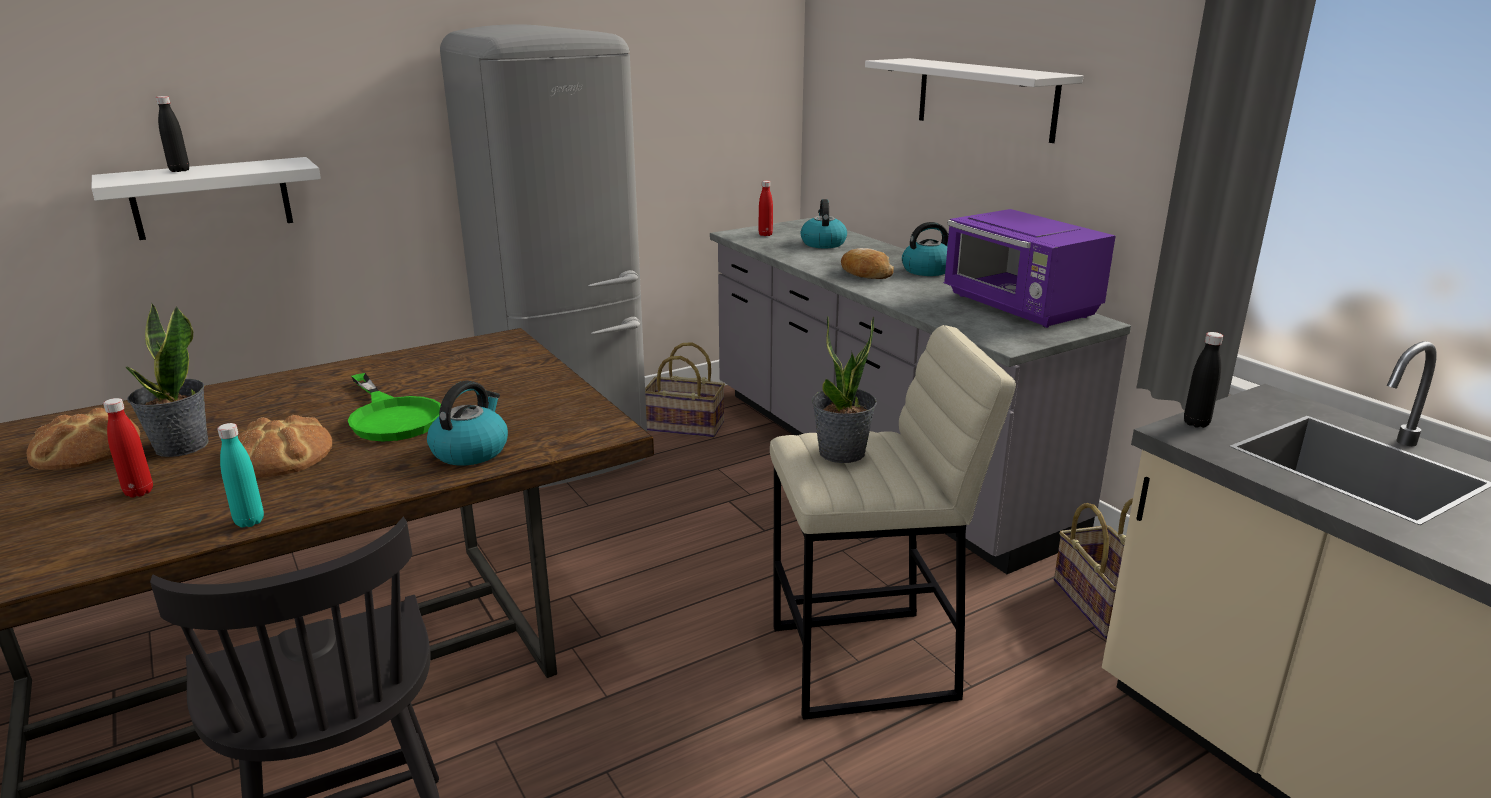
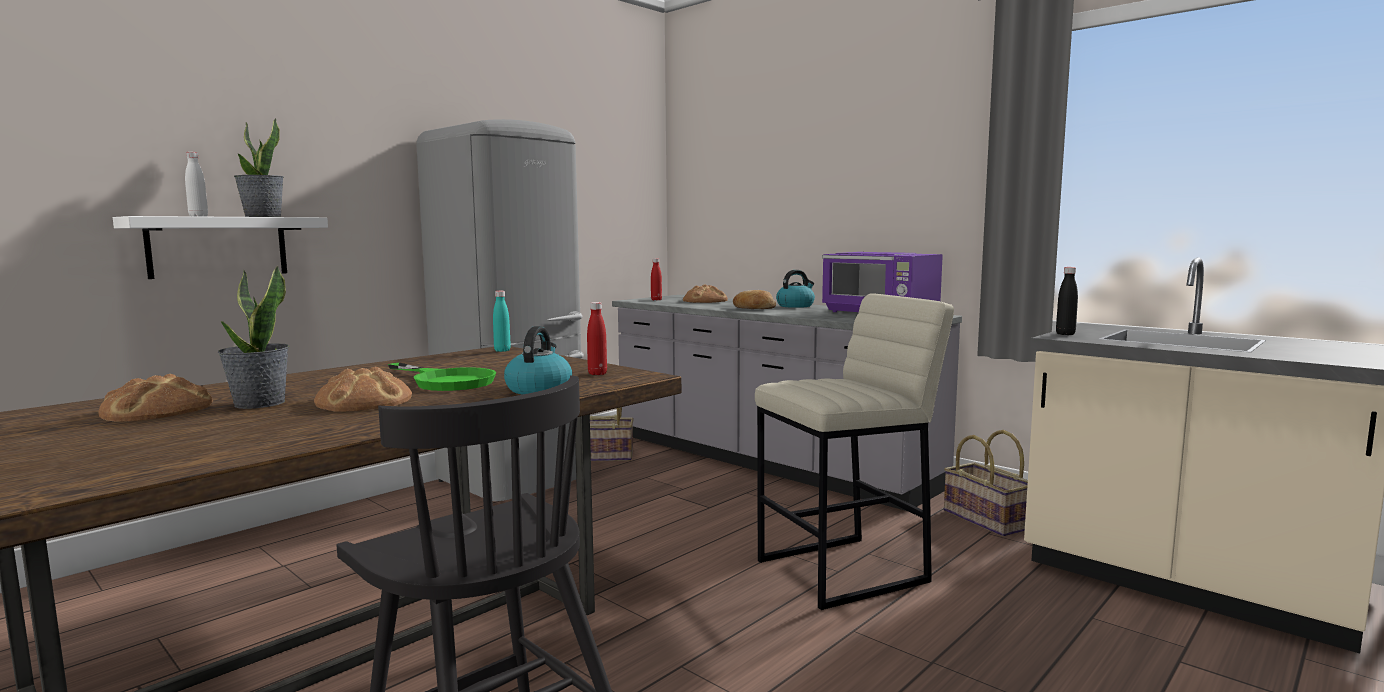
camera: 15 degrees left, 15 degrees down
red bottle [103,398,153,498] -> red bottle moved to [587,302,607,375]
black bottle [156,96,189,172] -> white bottle [185,152,208,217]
turquoise bottle [217,423,264,527] -> turquoise bottle moved to [493,291,511,352]
kettle [801,199,847,248] -> bread [683,285,728,303]
potted plant [812,316,877,463] -> potted plant moved to [234,118,284,217]
white shelf [865,58,1083,143] -> none

